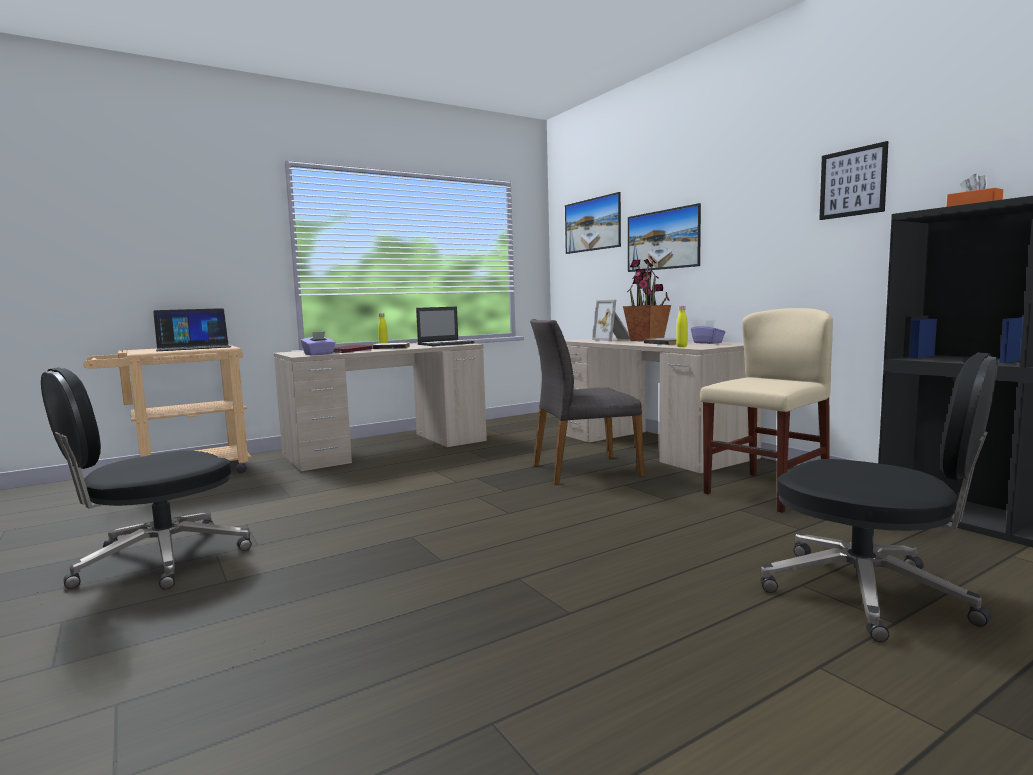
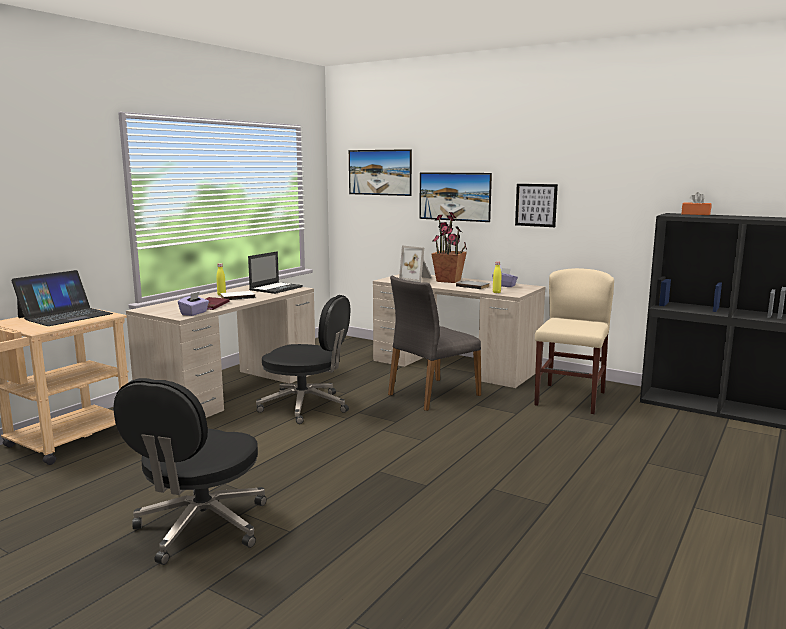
camera: 25 degrees left, 5 degrees up
black office chair [761,352,998,642] -> black office chair moved to [256,295,350,424]
picture [819,141,888,220] -> picture moved to [515,184,558,227]

